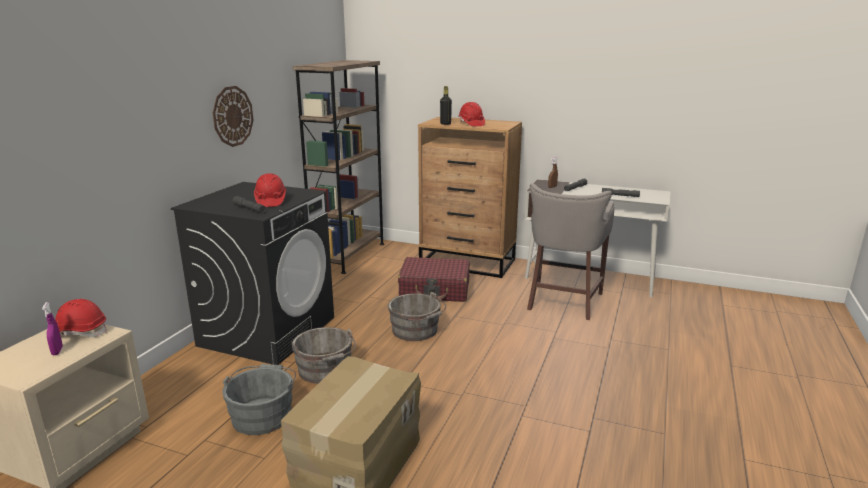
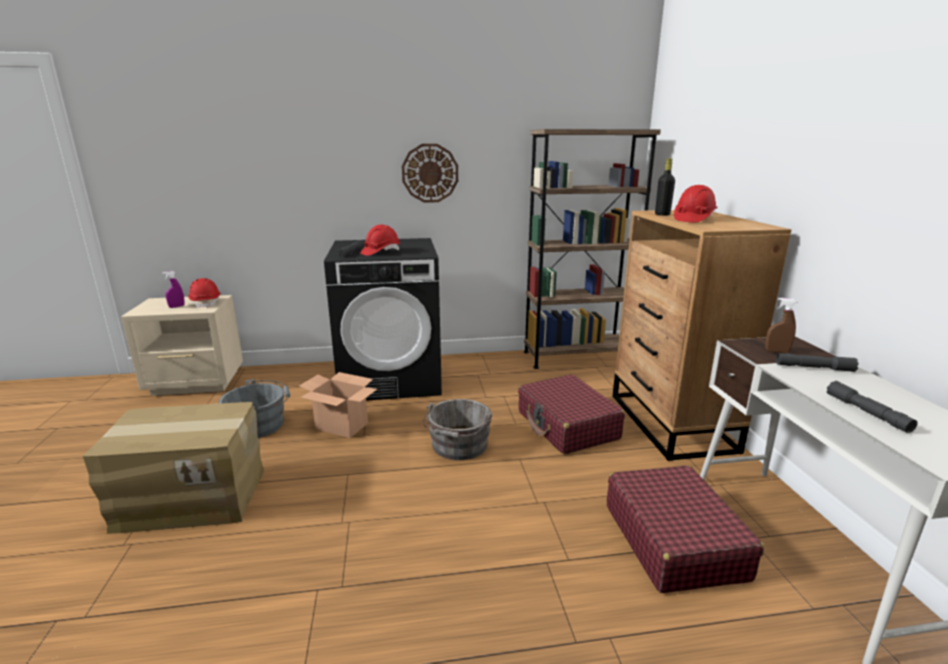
camera: 60 degrees right, 0 degrees up
grey bucket [292,327,355,384] -> cardboard box [299,372,377,438]
grey stool [527,183,614,320] -> red suitcase [607,465,764,593]

